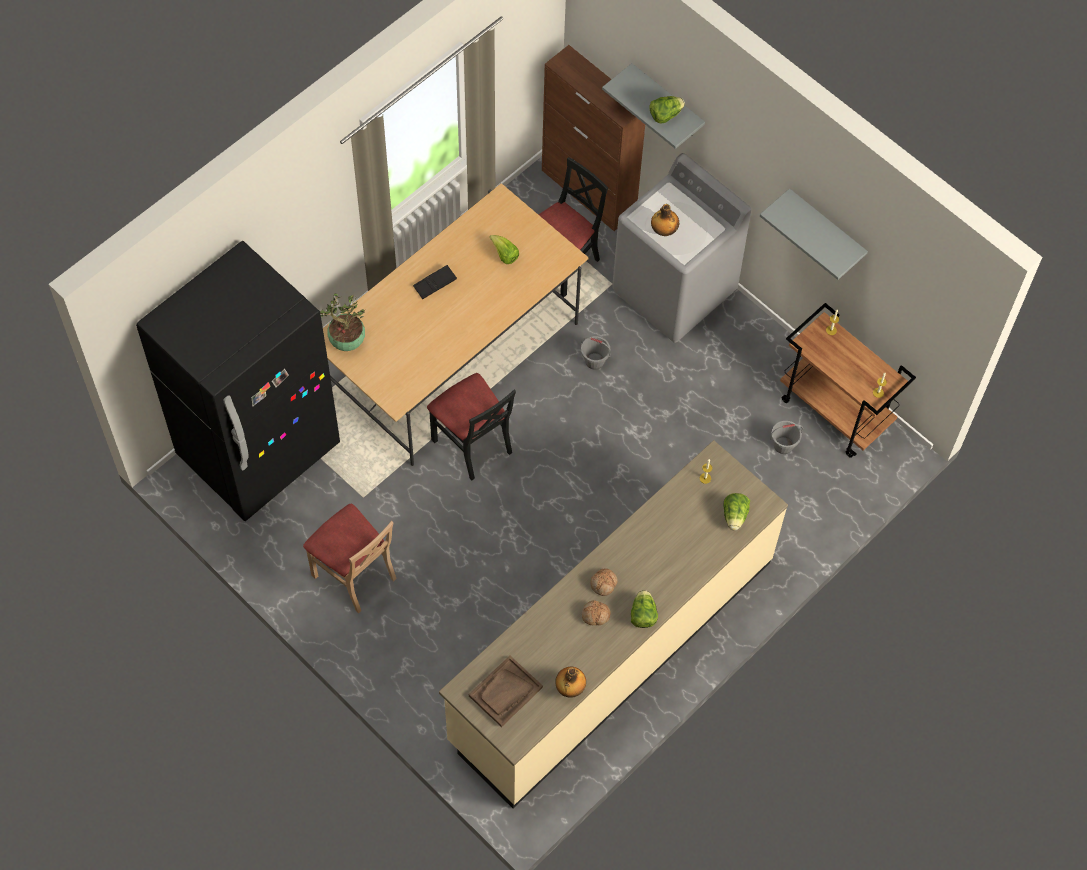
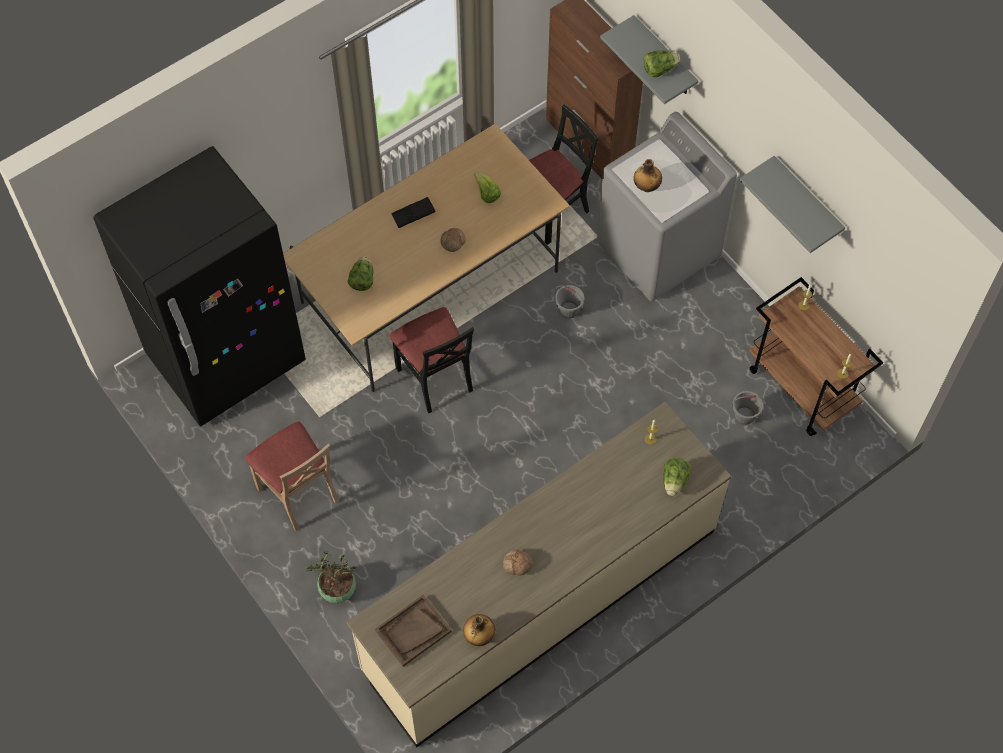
camera: 10 degrees right, 0 degrees up
potted plant [320,294,365,351] -> potted plant moved to [306,551,356,603]
bread [590,568,618,596] -> bread moved to [440,228,466,252]
lettuce [631,590,658,628] -> lettuce moved to [348,257,373,291]

